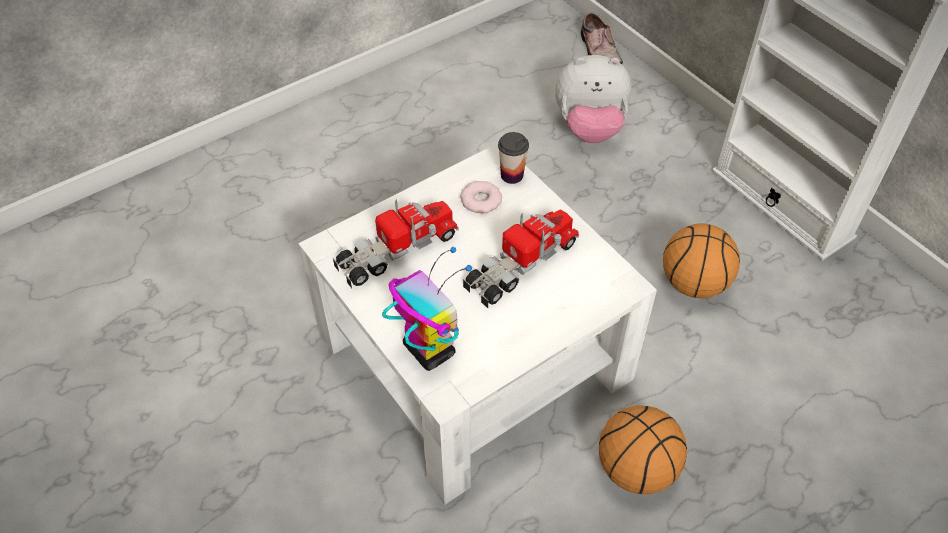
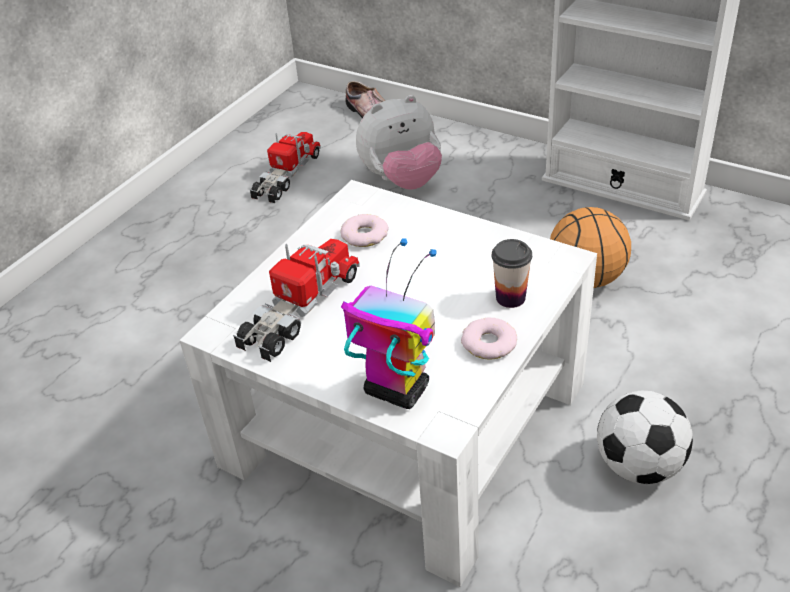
camera: 20 degrees left, 10 degrees down
toy truck [463,209,579,308] -> toy truck moved to [250,132,321,203]
cup [498,132,529,184] -> cup moved to [492,239,532,308]
basketball [599,406,687,494] -> football [597,390,693,484]
none -> donut [461,317,517,360]

